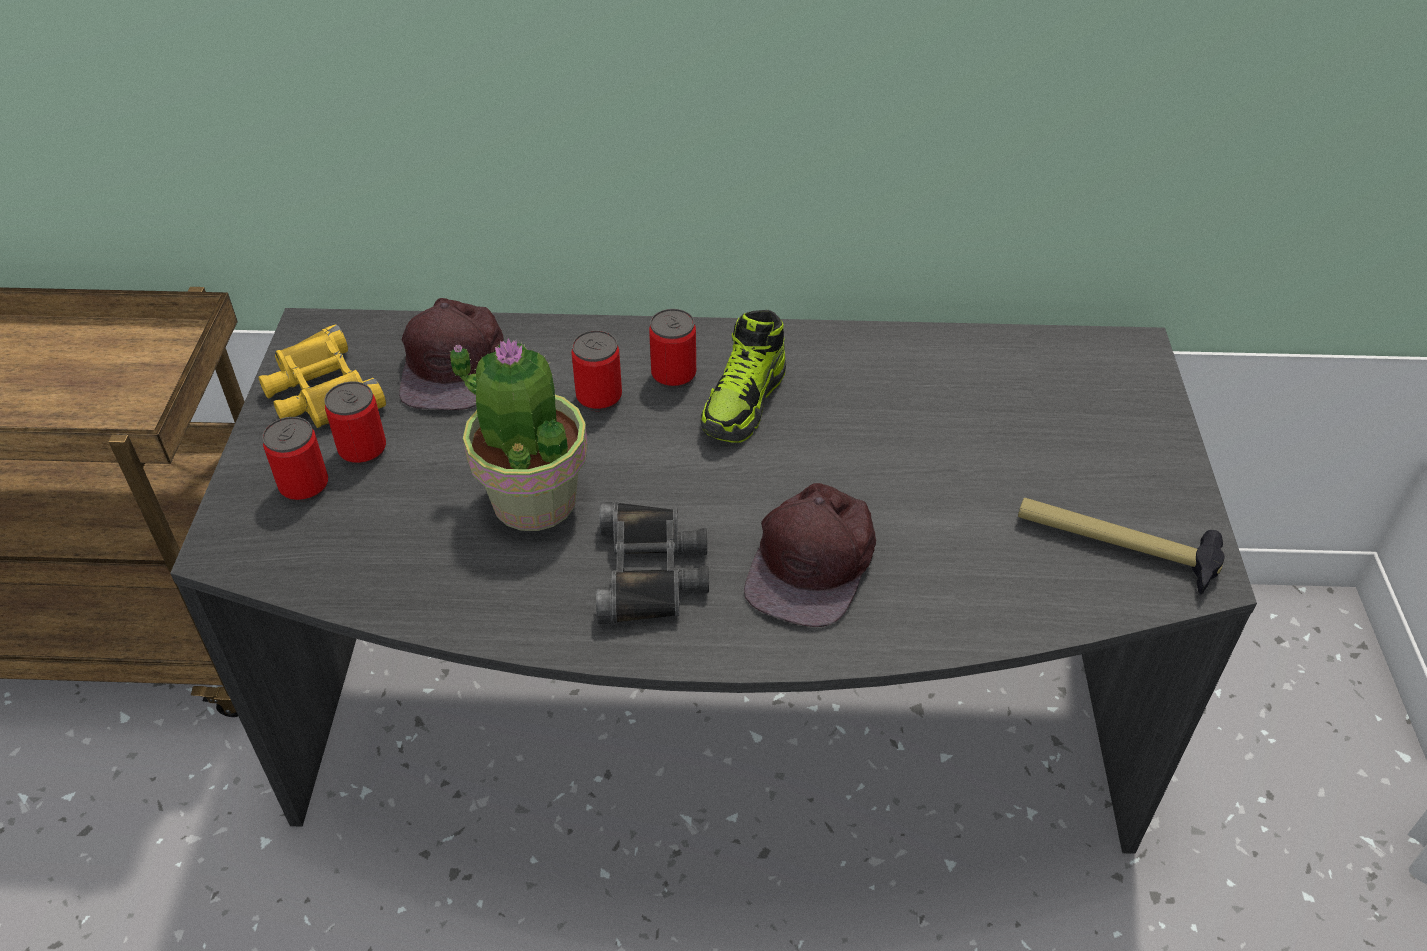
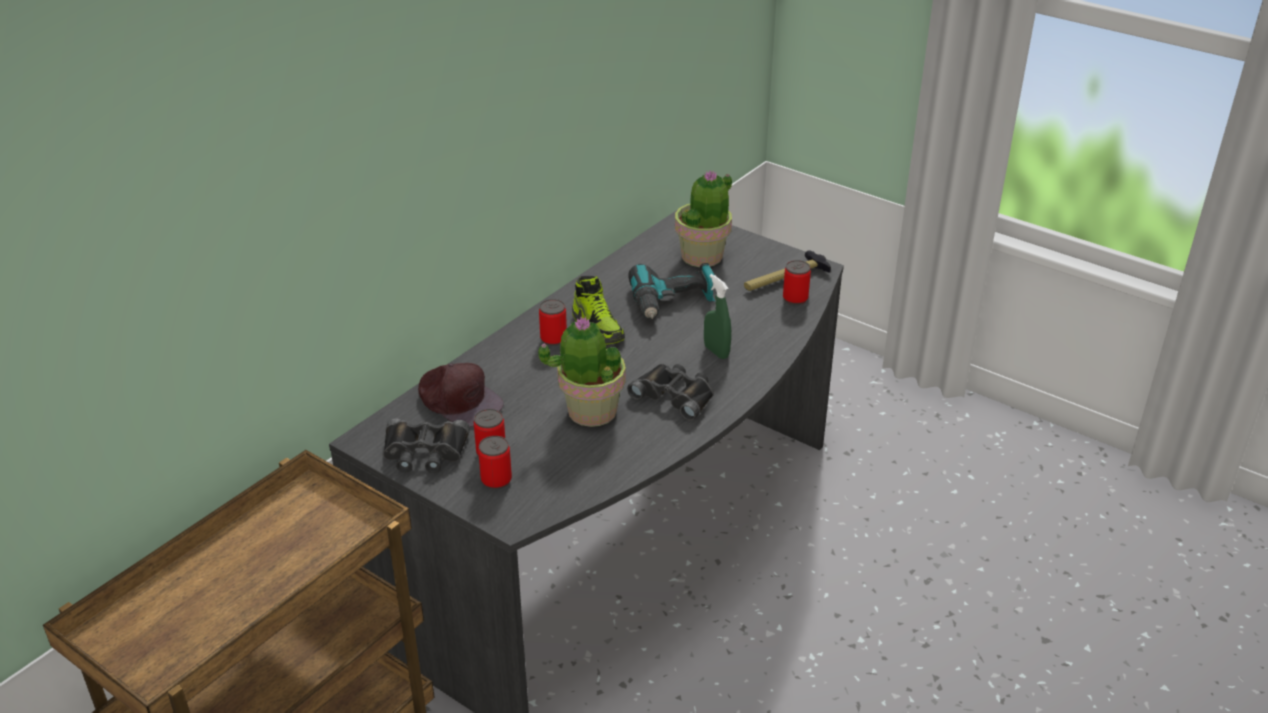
camera: 55 degrees left, 10 degrees down
yellow binoculars [259,324,386,428] -> black binoculars [383,418,470,473]
can [571,330,622,411] -> can moved to [783,260,811,305]
brown cap [744,483,876,627] -> green spray bottle [704,274,731,359]
none -> power drill [628,263,715,319]
none -> potted plant [675,170,732,267]

